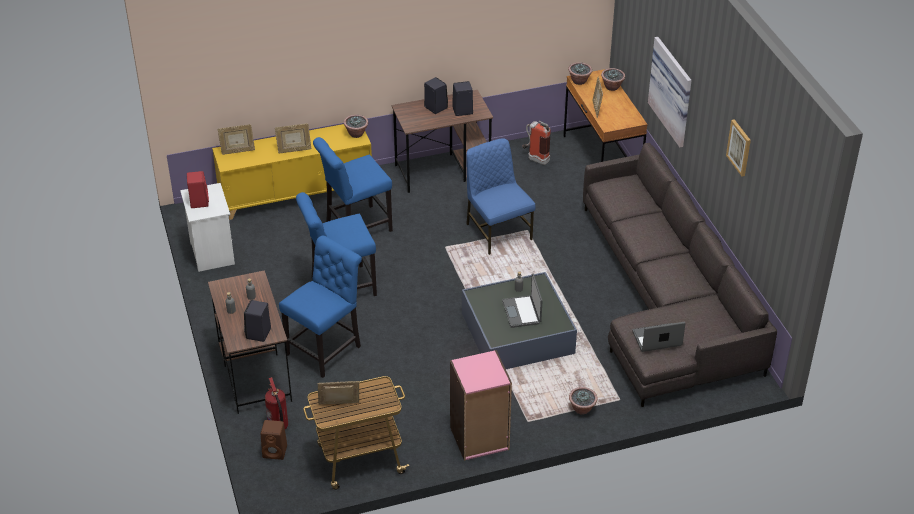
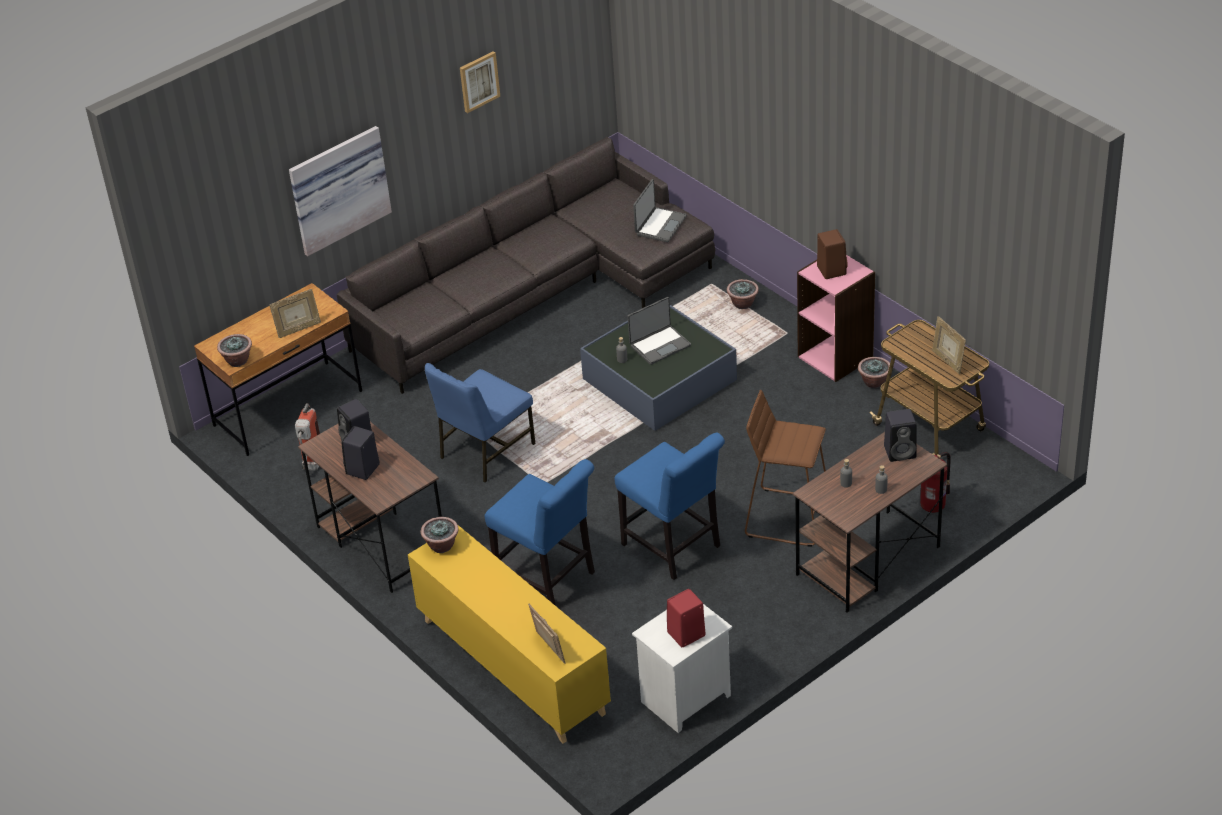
camera: 110 degrees left, 0 degrees up
brown speaker [261,420,287,460] -> brown speaker moved to [817,229,847,279]
picture frame [275,123,312,154] -> none
blue chair [279,235,362,378] -> brown stool [745,390,826,547]
potted plant [601,68,625,91] -> potted plant moved to [858,357,890,388]
laptop [632,322,686,352] -> laptop turned 120 degrees counterclockwise [633,179,687,242]

